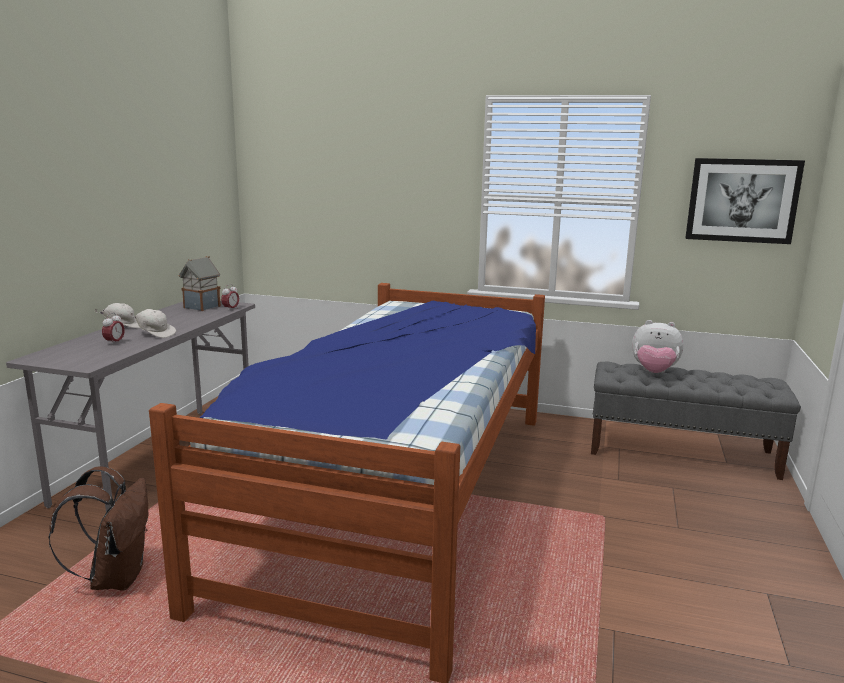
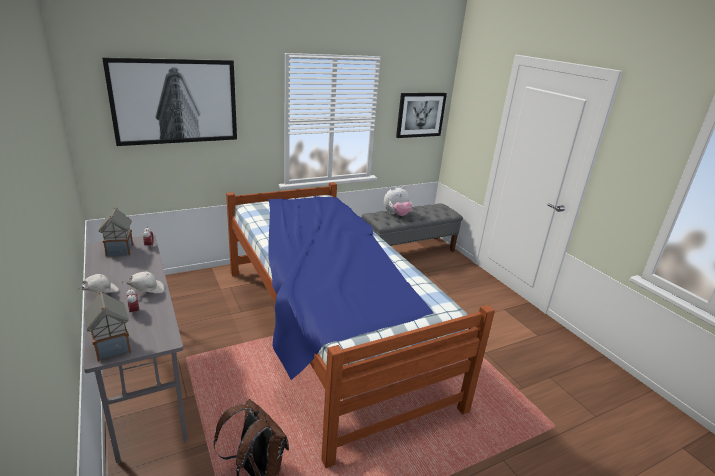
camera: 45 degrees left, 10 degrees up
none -> toy house [84,291,131,362]
none -> picture [102,57,237,146]

